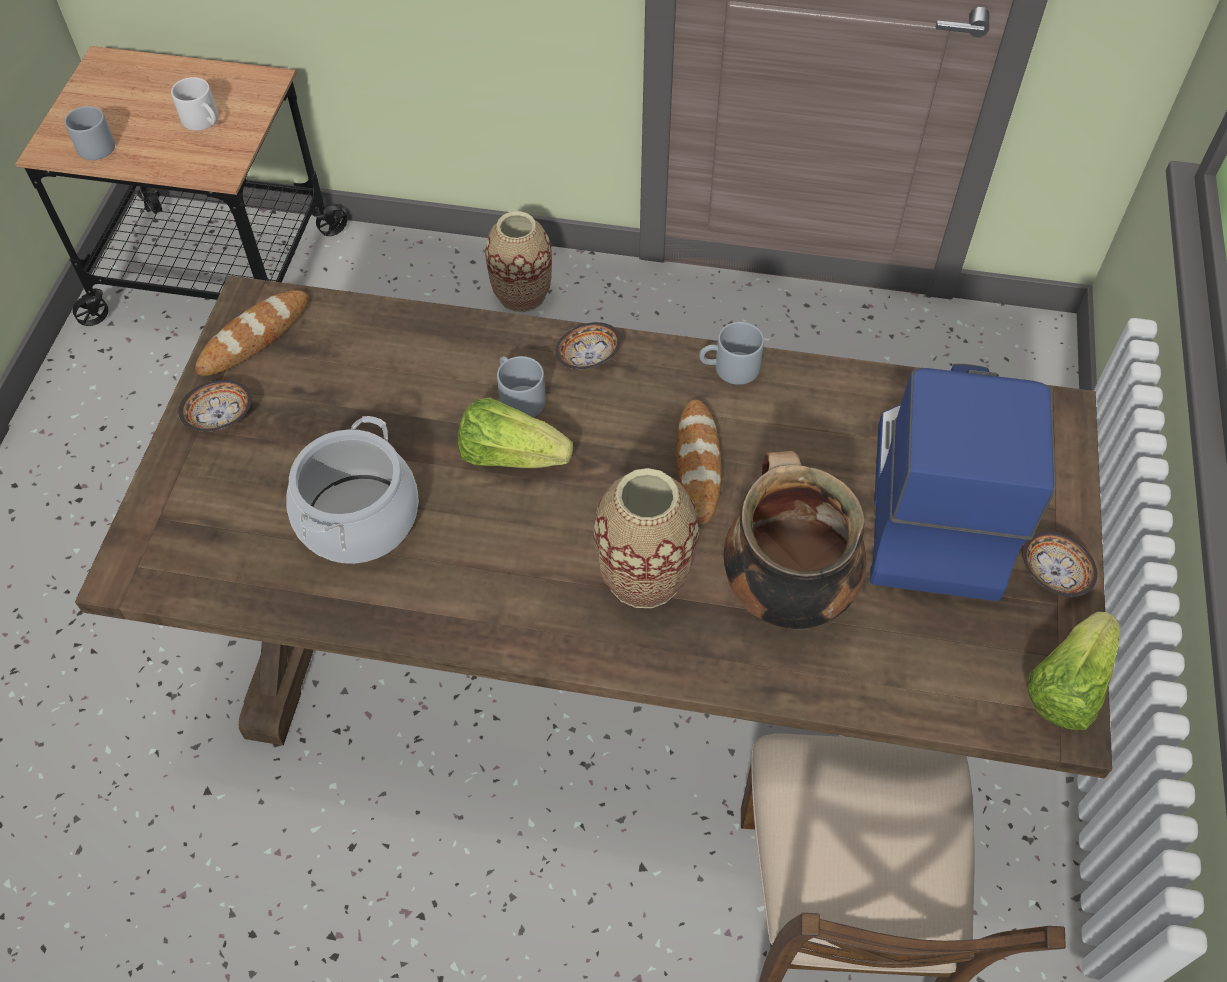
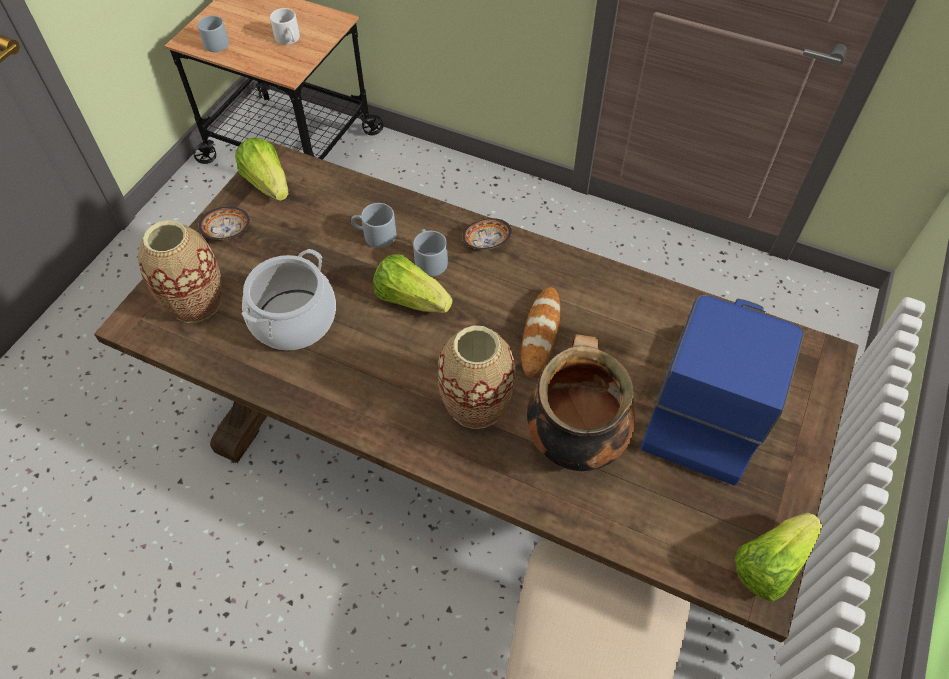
camera: 15 degrees right, 0 degrees up
bread [195,290,309,376] -> lettuce [235,137,289,201]
vase [485,211,552,312] -> vase moved to [138,220,222,323]
grey mug [699,322,764,385] -> grey mug moved to [351,203,396,248]
bowl [1023,531,1097,597] -> none

